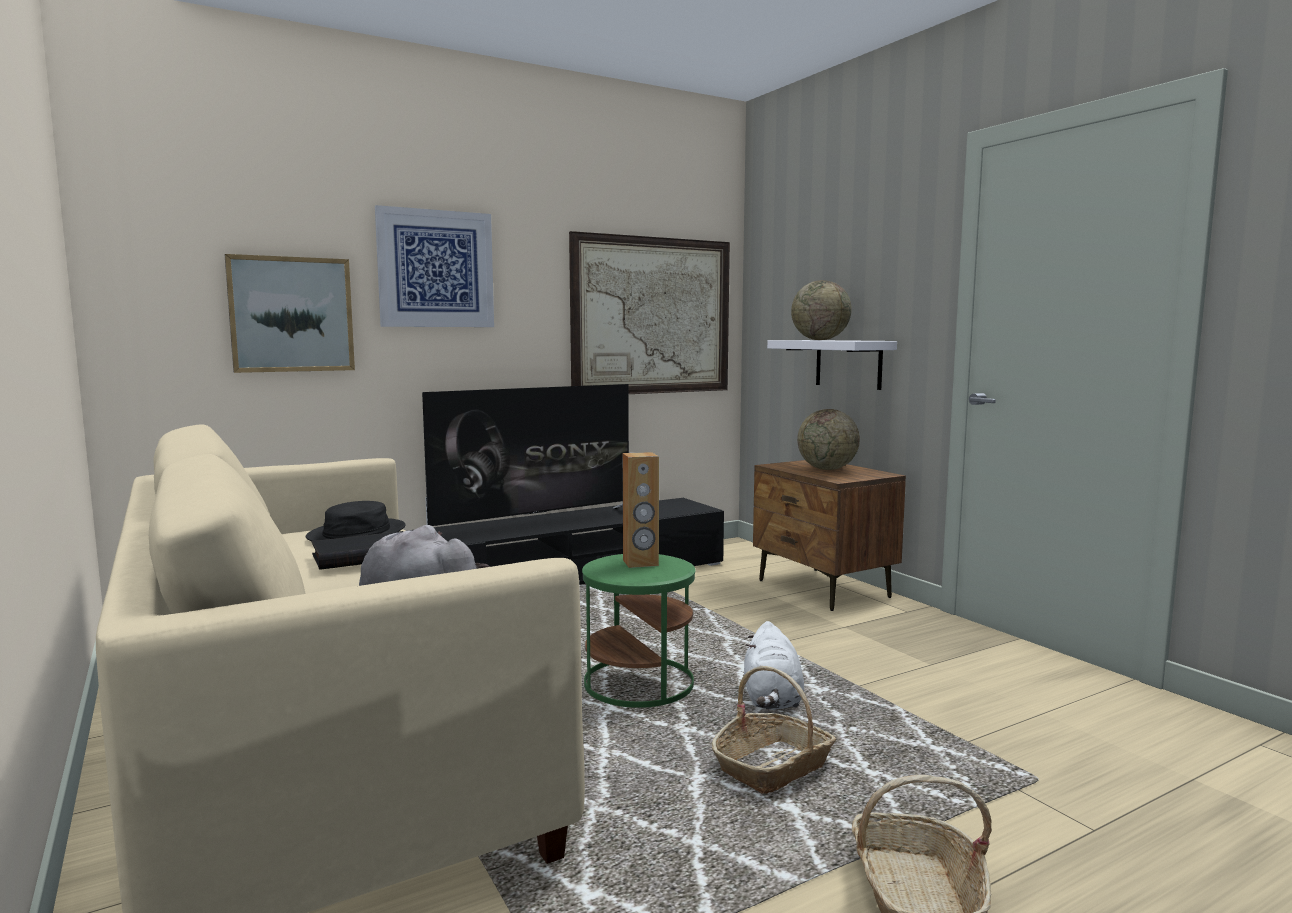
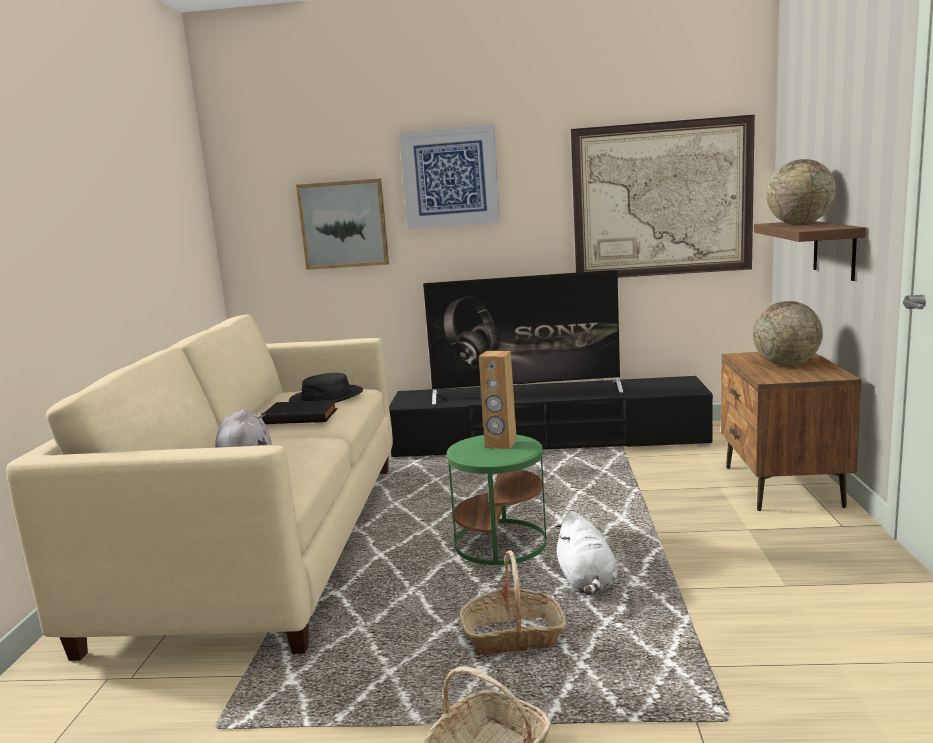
camera: 35 degrees right, 5 degrees up
white plush toy [744,621,804,710] -> white plush toy turned 45 degrees counterclockwise [555,511,618,595]
white shelf [767,340,897,390] -> brown shelf [754,221,866,281]

